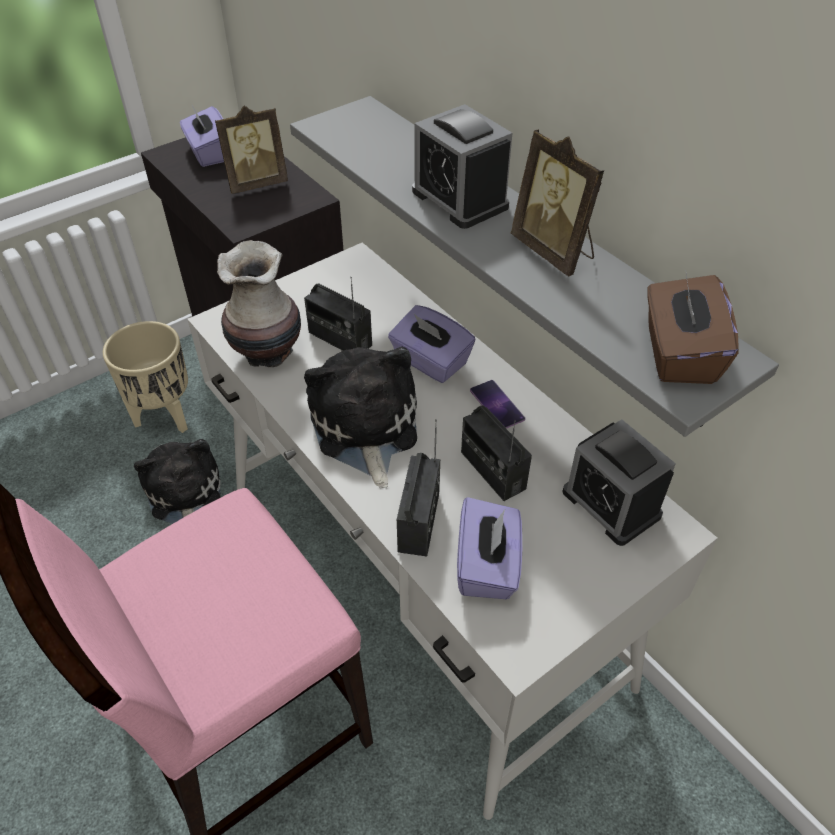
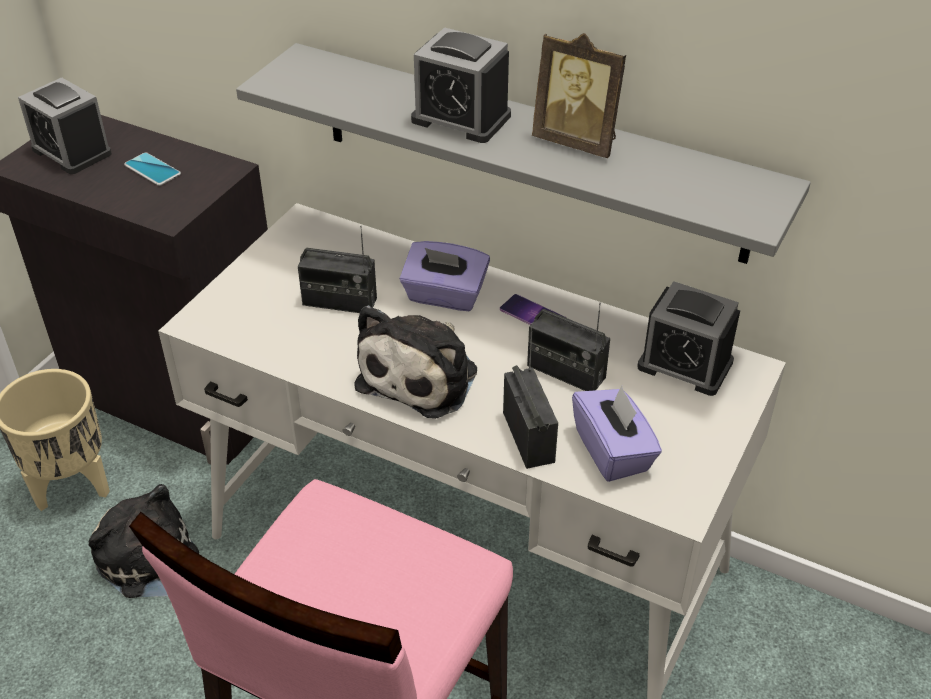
camera: 25 degrees left, 5 degrees down
purple tissue box [180,105,224,167] -> alarm clock [18,77,112,174]
picture frame [215,106,288,194] -> phone [124,152,181,186]
vase [217,240,301,367] -> none
plush toy [304,347,417,488] -> plush toy turned 120 degrees counterclockwise [355,305,477,418]
brown tissue box [648,273,739,384] -> none

